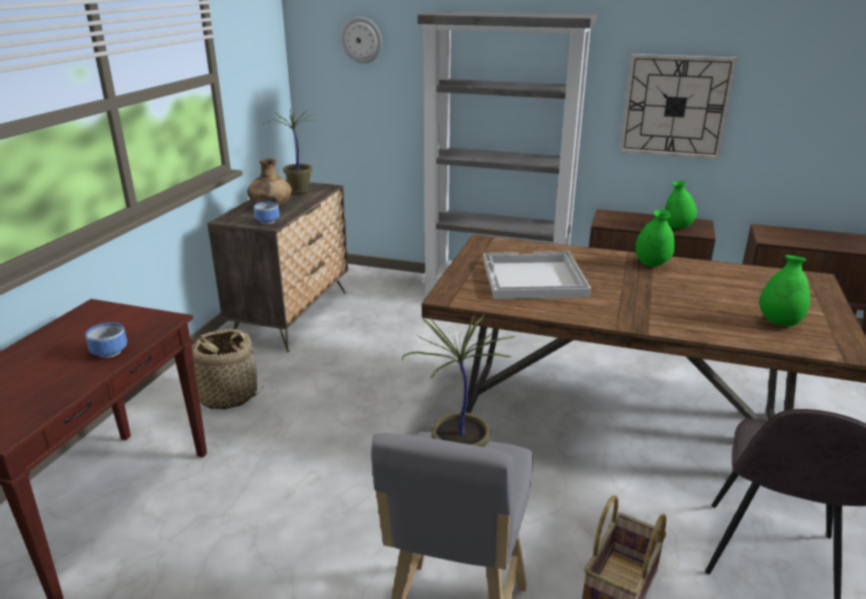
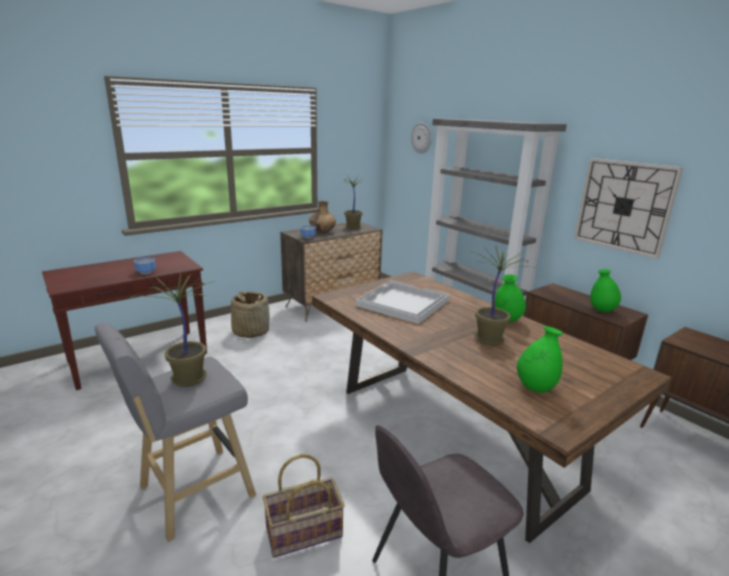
camera: 35 degrees right, 5 degrees down
none -> potted plant [473,246,536,345]

